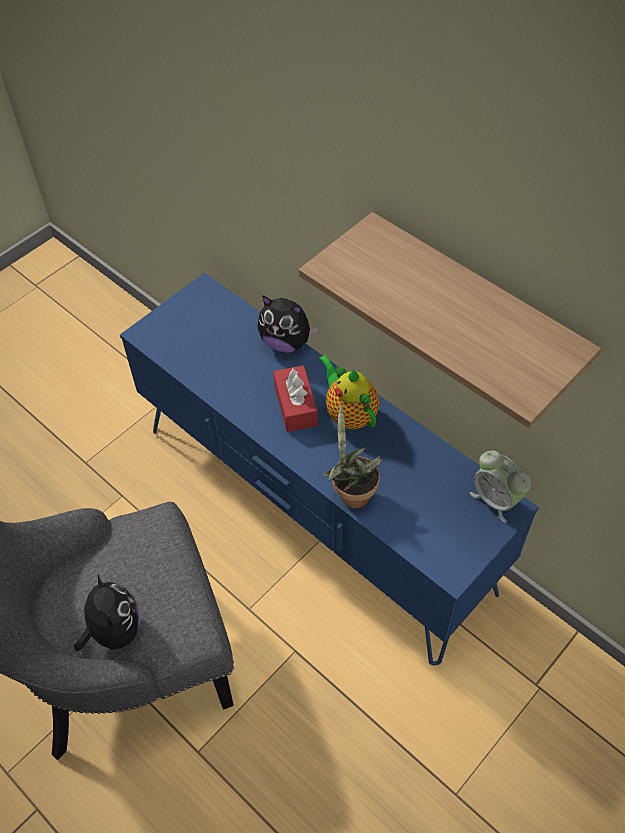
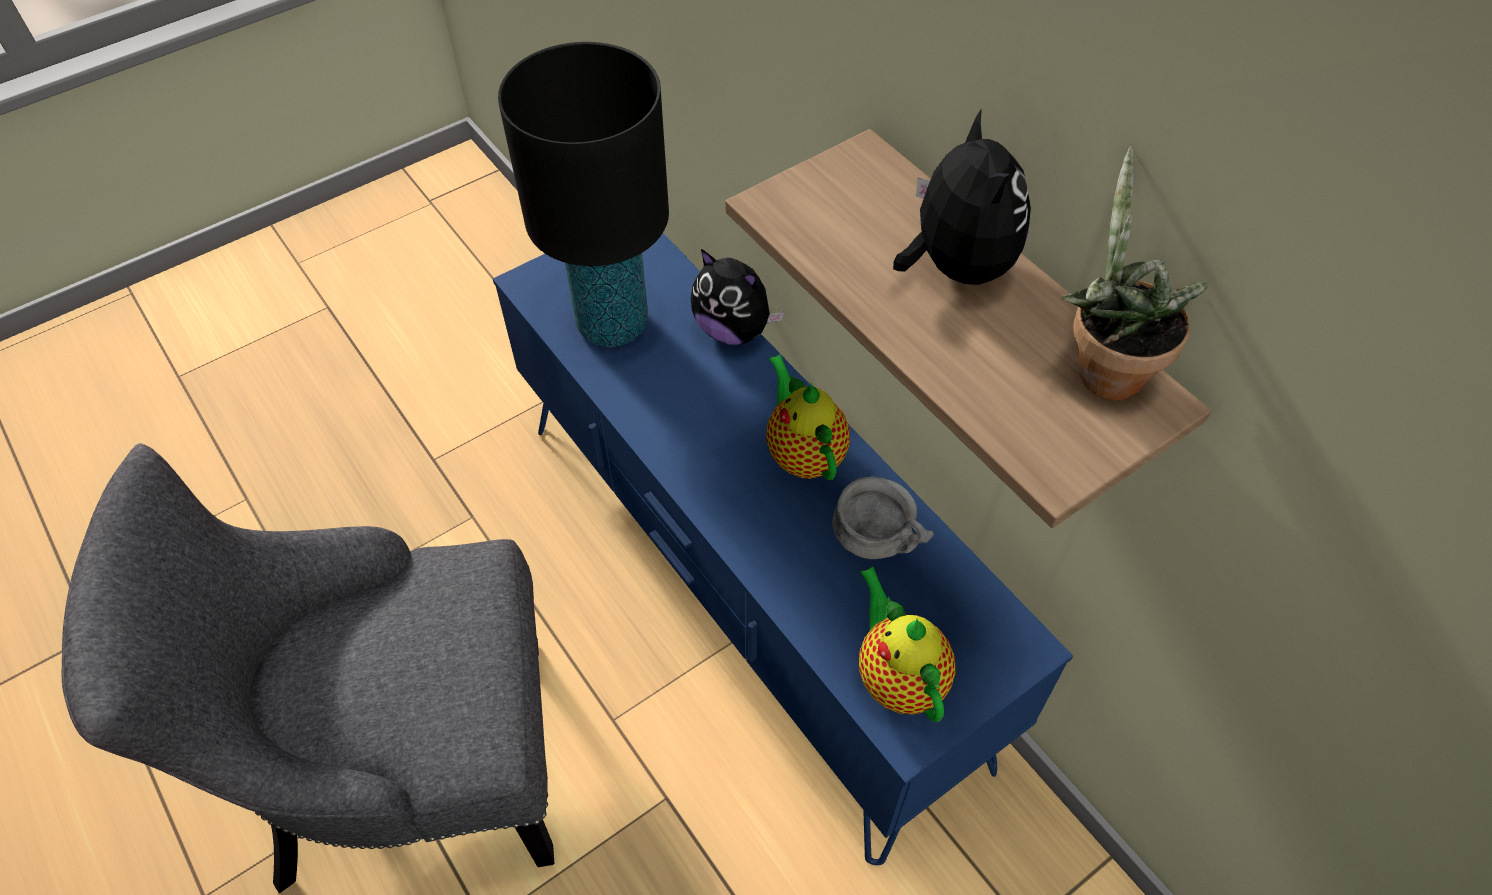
camera: 10 degrees right, 0 degrees up
plush toy [74,575,140,651] -> plush toy moved to [893,108,1031,285]
red tissue box [273,365,318,432] -> none
potted plant [322,404,382,508] -> potted plant moved to [1061,146,1209,400]
alarm clock [470,451,531,523] -> none
none -> black table lamp [498,42,669,347]
none -> grey bowl [832,476,934,559]
none -> teapot [859,567,956,723]

